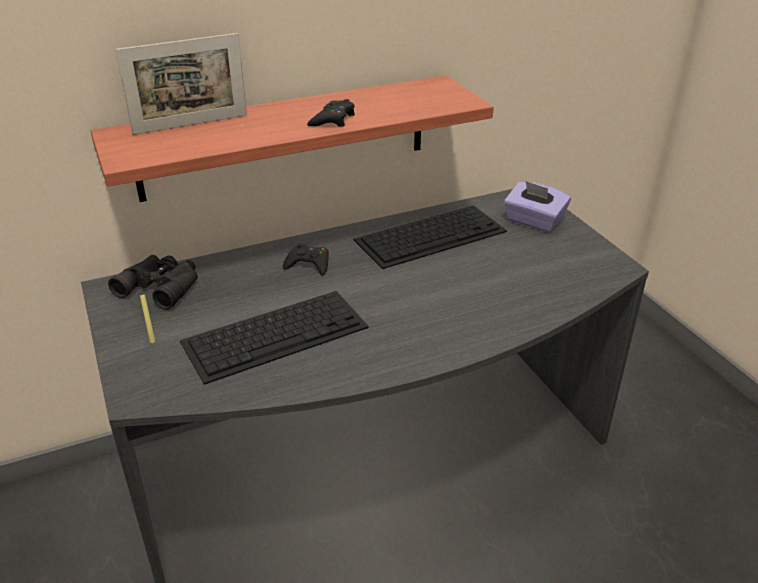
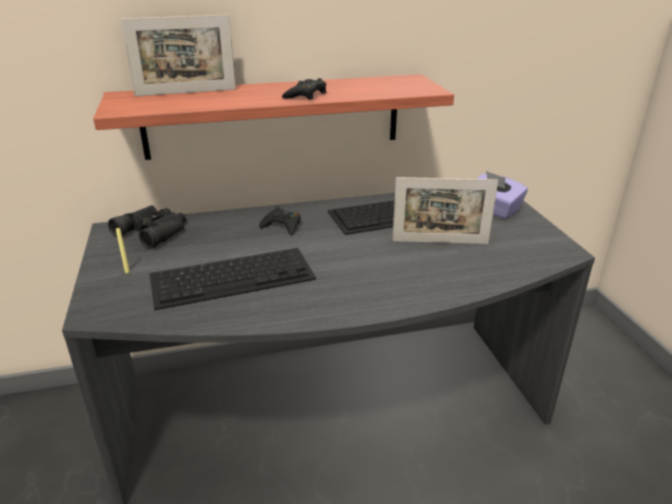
camera: 10 degrees right, 5 degrees down
none -> picture frame [392,177,498,244]

